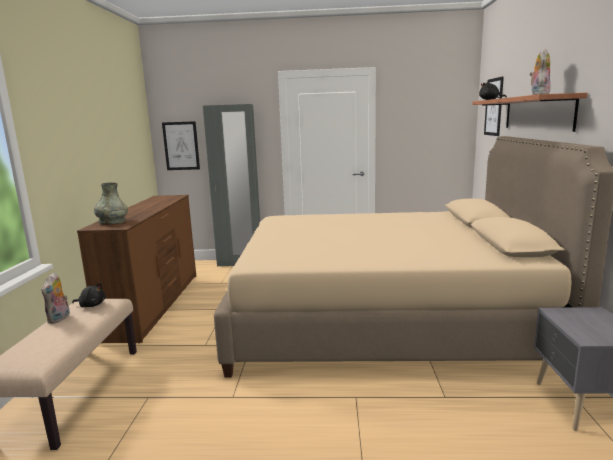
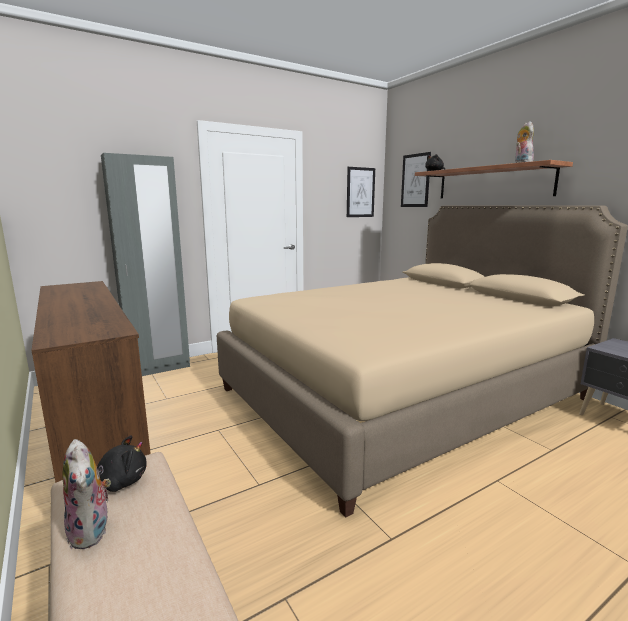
camera: 35 degrees left, 0 degrees up
grey vase [94,182,128,224] -> none
picture [162,121,200,170] -> picture moved to [347,167,375,217]

